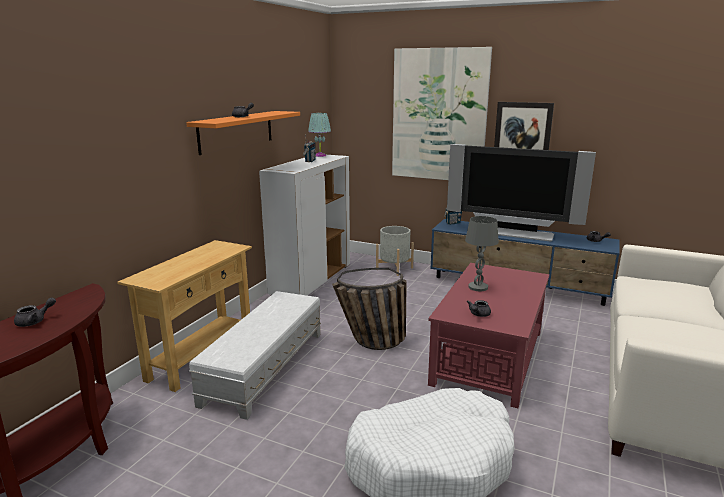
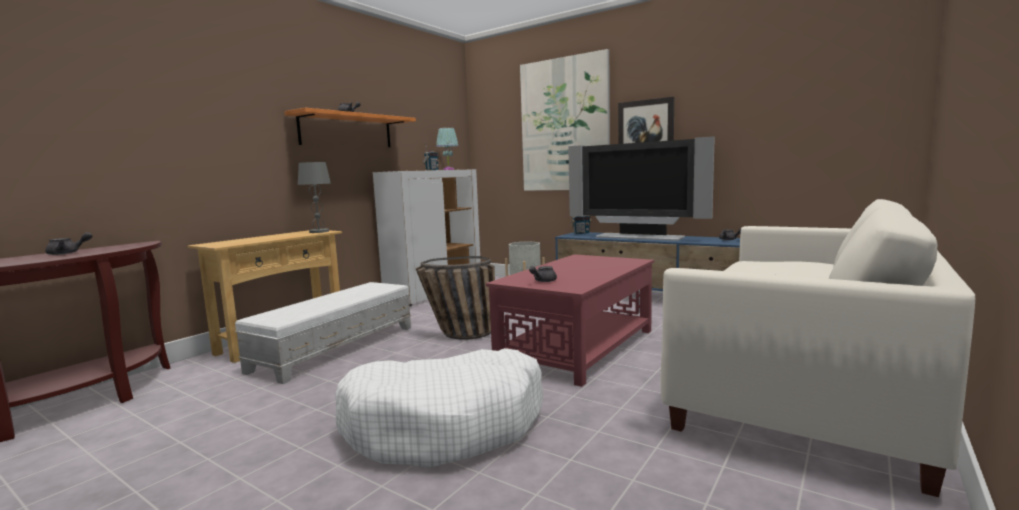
camera: 10 degrees right, 10 degrees down
grey table lamp [465,216,499,291] -> grey table lamp moved to [298,162,331,233]

